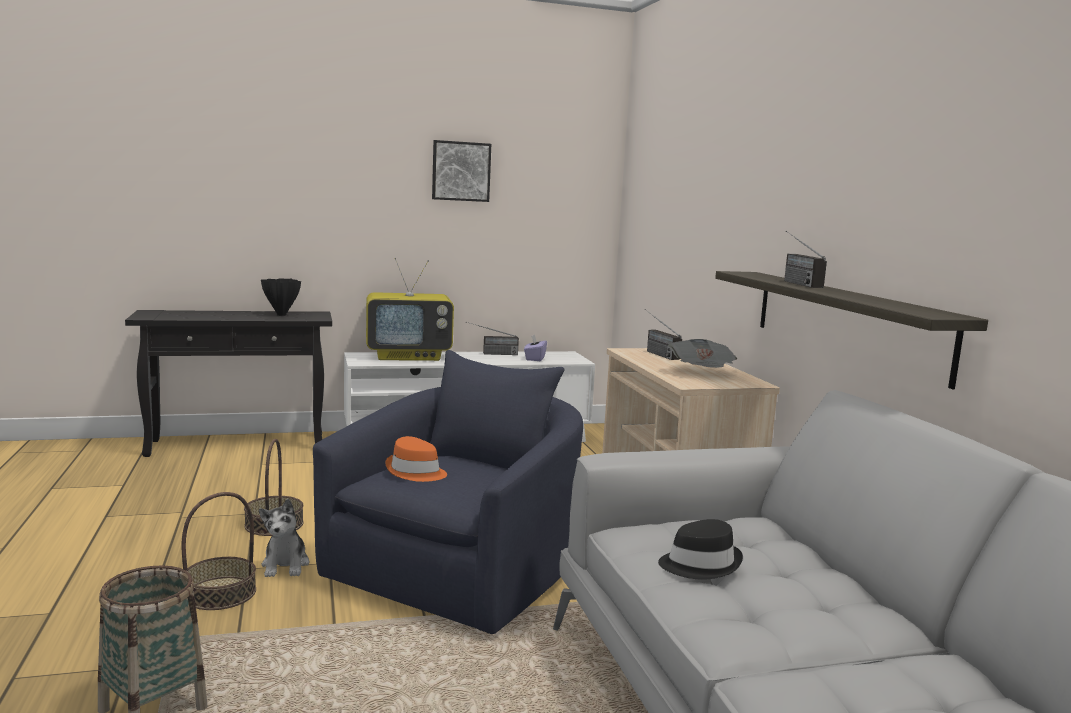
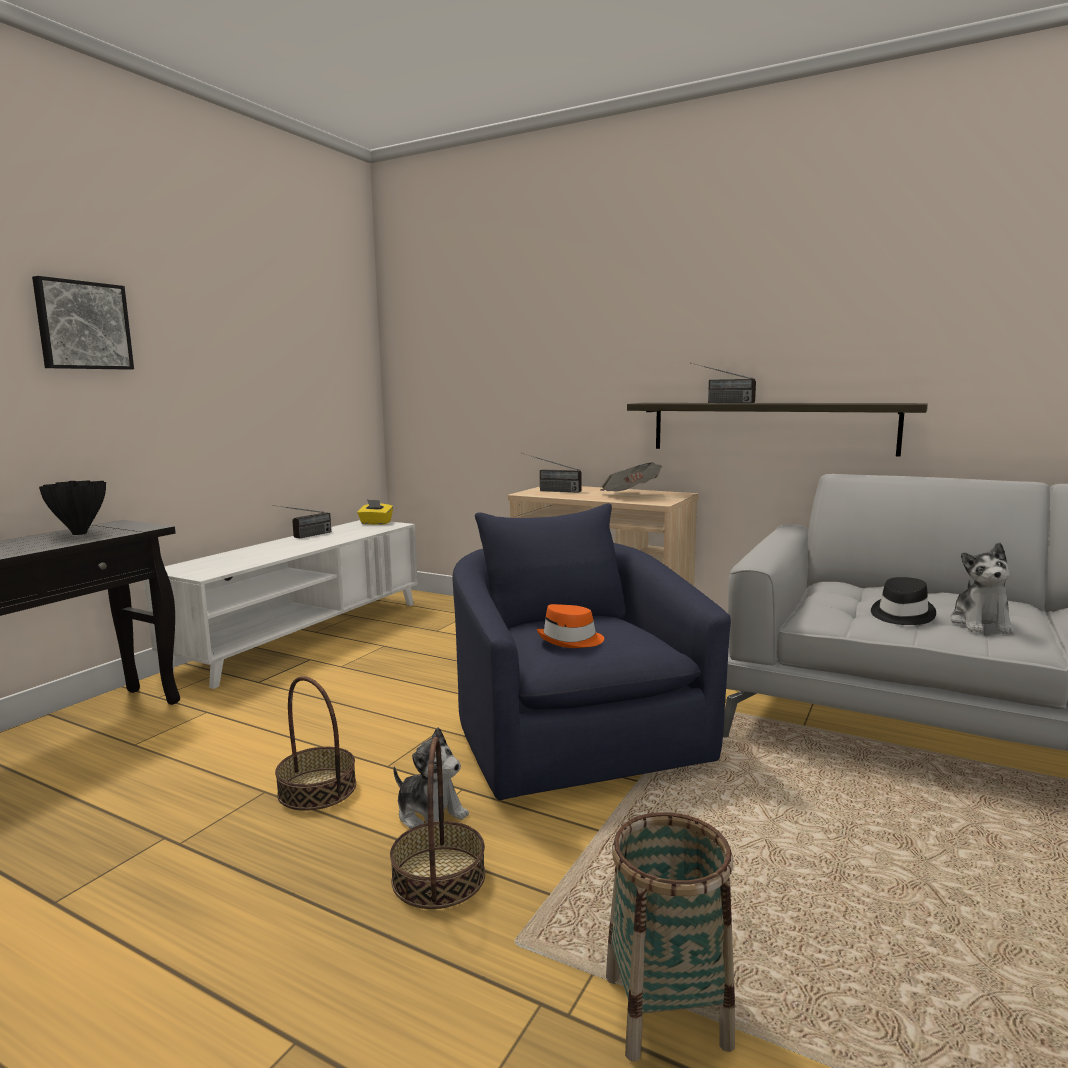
camera: 45 degrees left, 0 degrees up
television [366,258,454,361] -> none
picture [432,140,491,202] -> picture moved to [32,276,134,370]
purple tissue box [524,334,547,361] -> none
none -> yellow tissue box [357,500,393,525]
none -> plush toy [950,542,1014,634]

